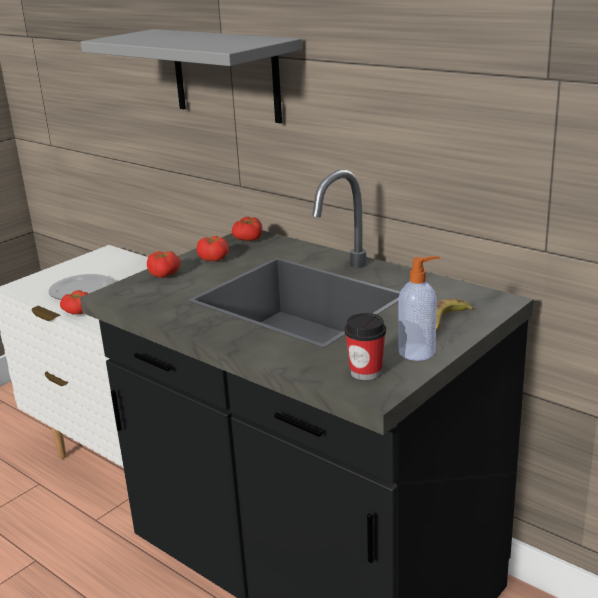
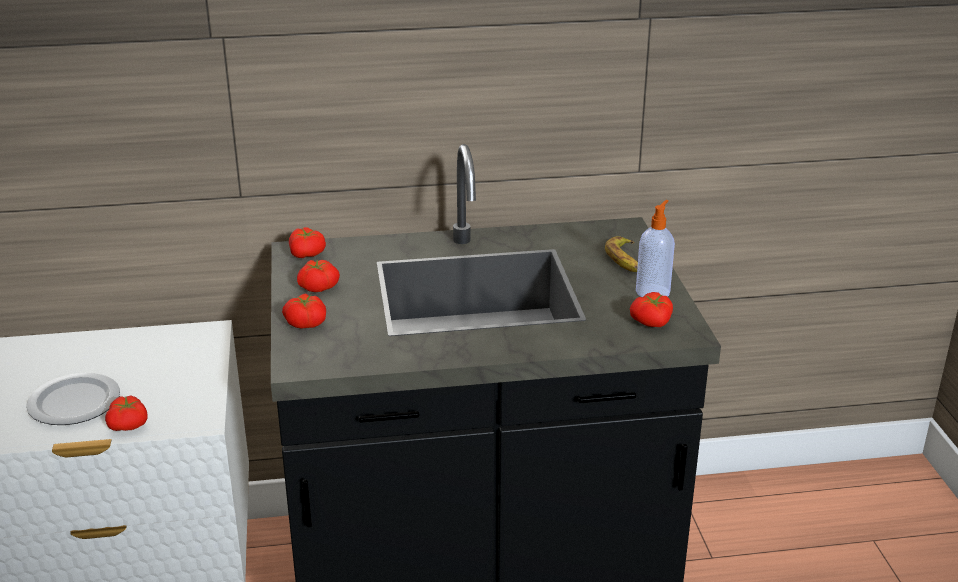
camera: 50 degrees left, 5 degrees up
grey shelf [81,29,302,124] -> none
cup [344,313,386,380] -> tomato [630,292,673,327]

